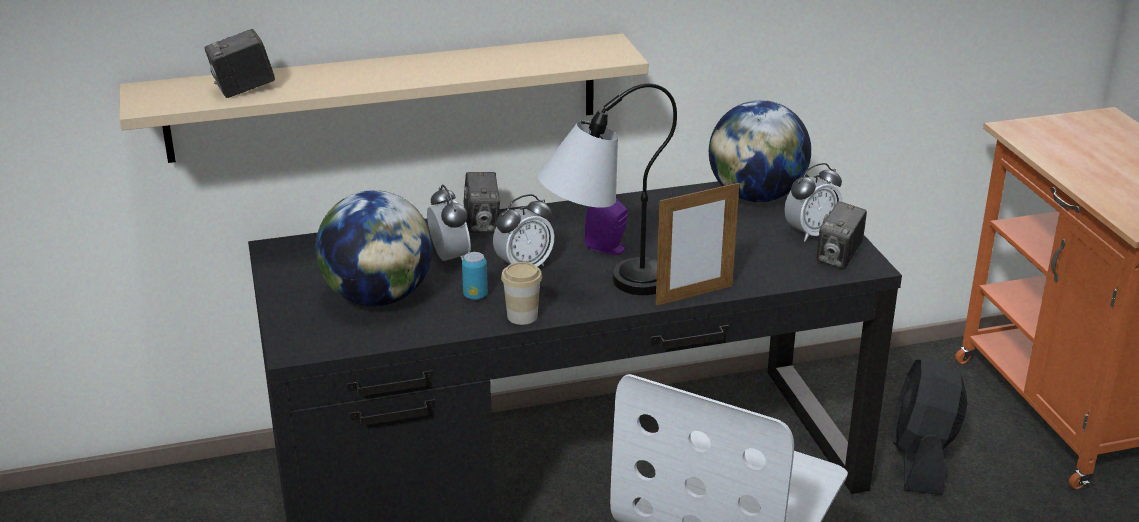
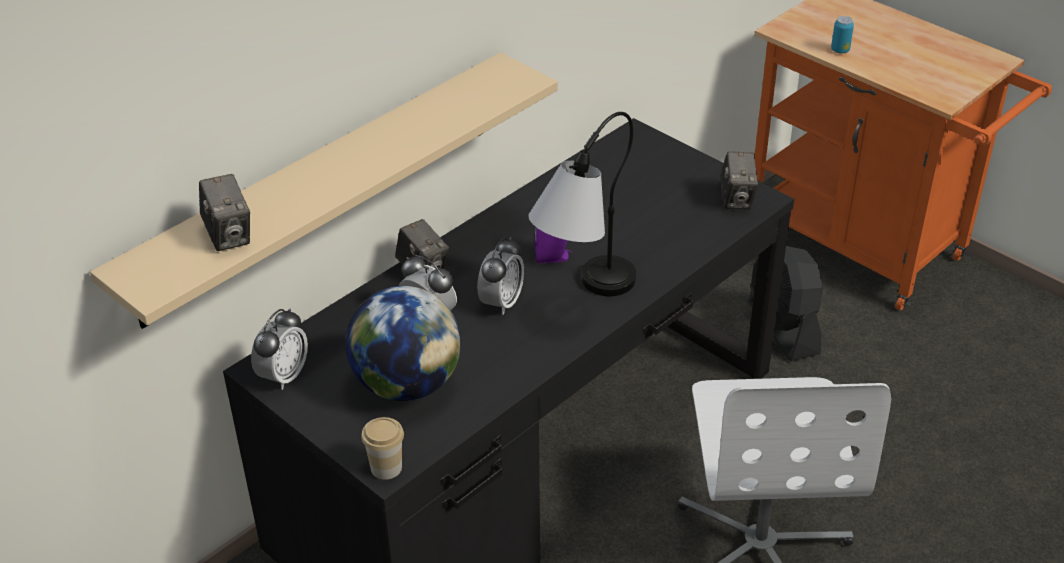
camera: 30 degrees left, 10 degrees up
camera [205,29,275,98] -> camera turned 60 degrees counterclockwise [199,174,250,251]
can [462,252,488,300] -> can moved to [831,16,854,54]
cup [501,262,542,325] -> cup moved to [361,417,404,480]
picture frame [656,181,739,306] -> none
globe [709,100,811,202] -> none
alarm clock [784,163,842,241] -> alarm clock moved to [251,309,308,390]

